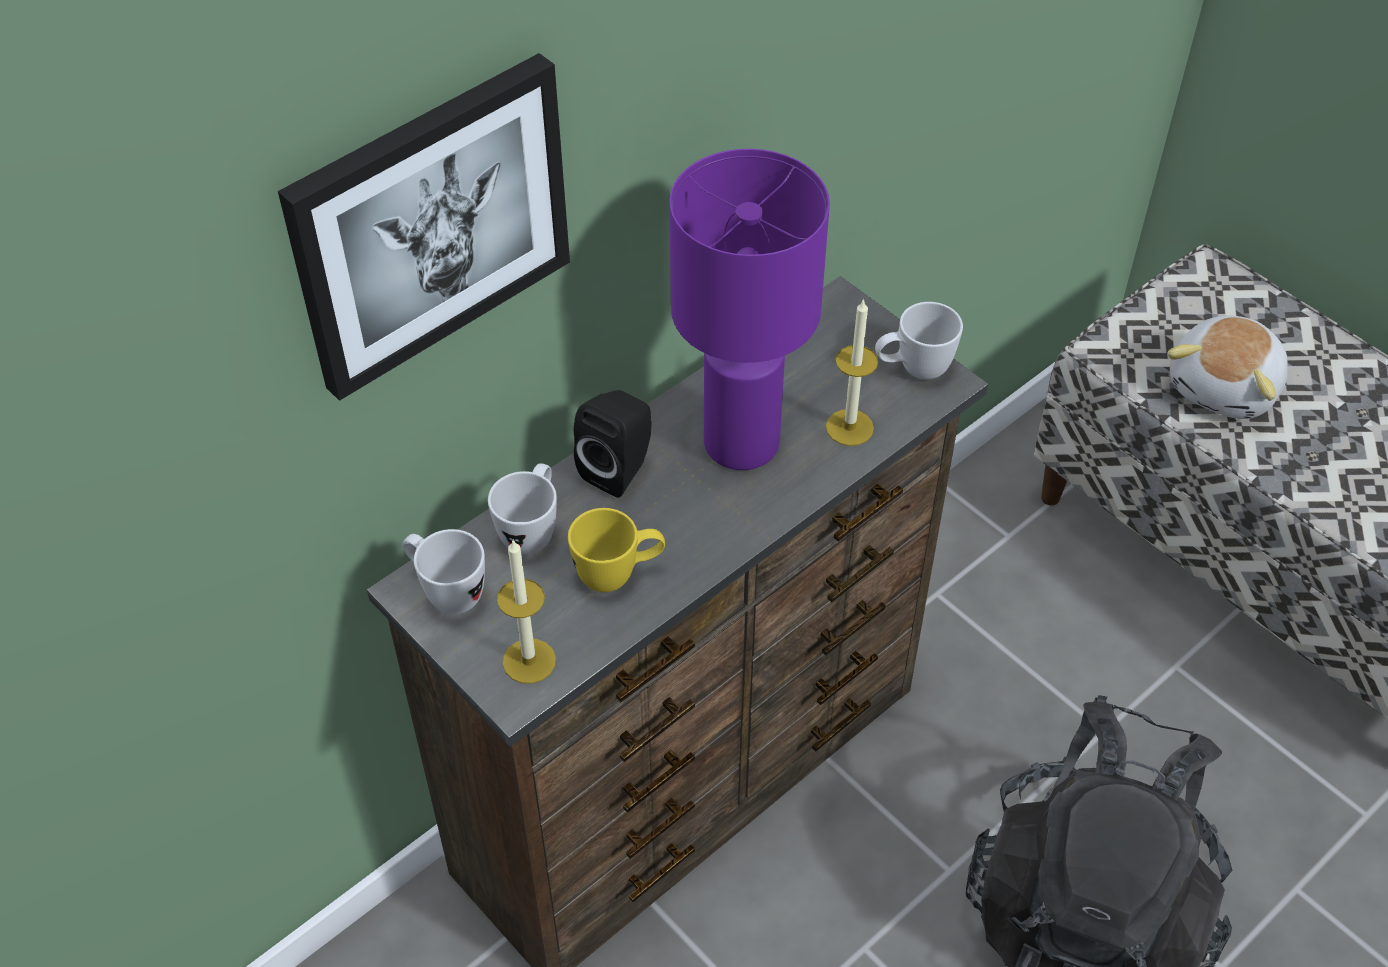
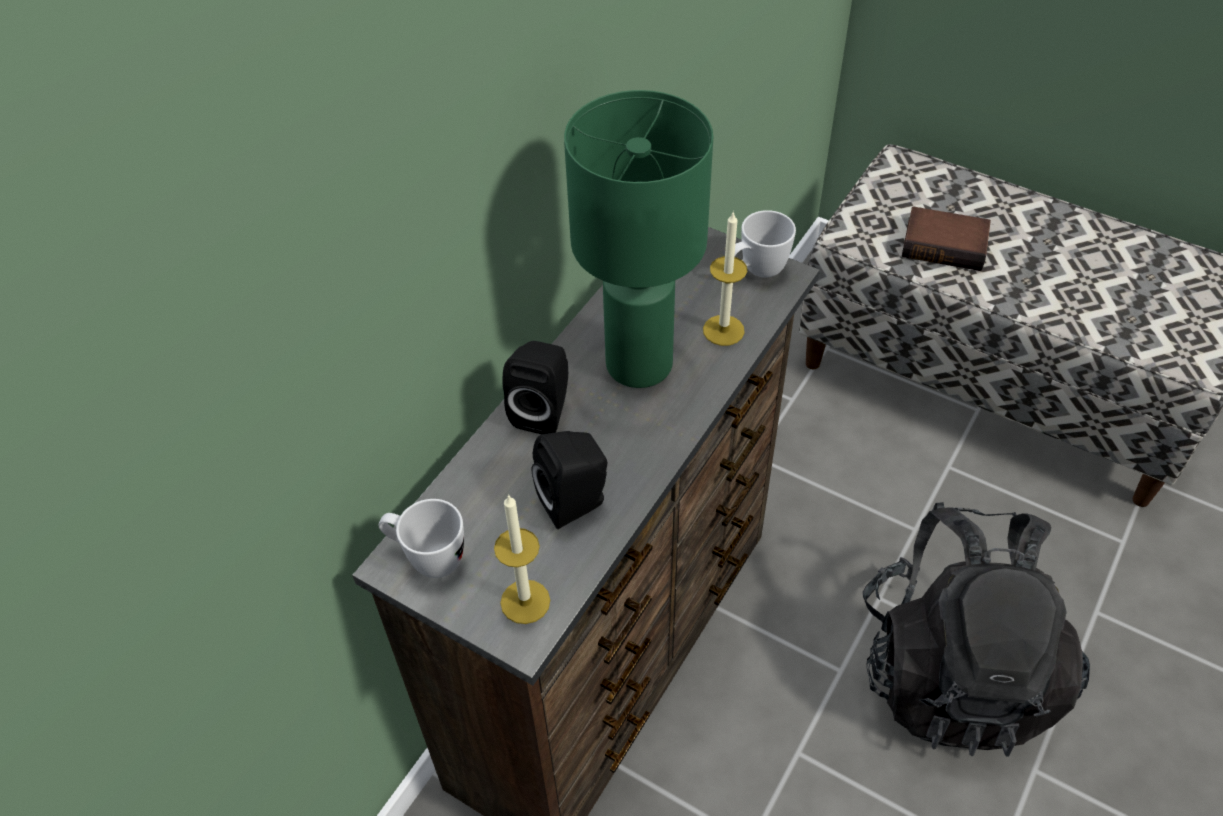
camera: 15 degrees left, 0 degrees up
picture [278,53,570,401] -> none
white mug [488,463,557,555] -> none
yellow mug [568,508,665,592] -> black speaker [531,431,608,529]
purple table lamp [669,149,830,470] -> green table lamp [564,90,713,388]
plush toy [1167,315,1288,419] -> book [902,206,991,271]

